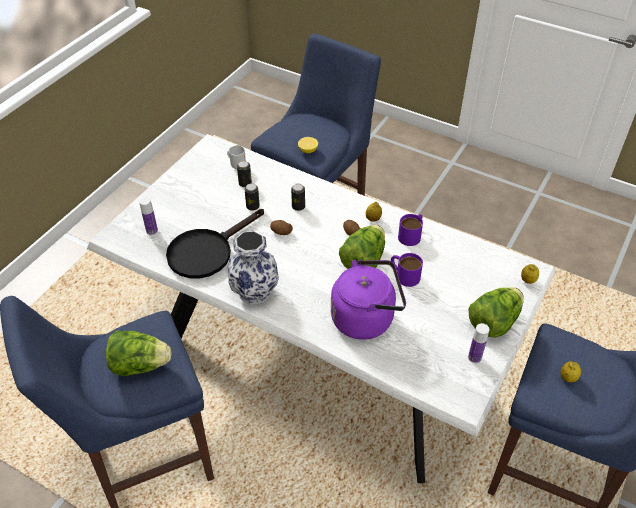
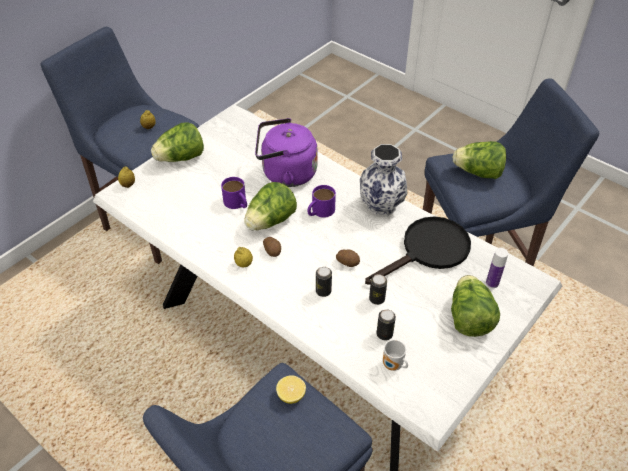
camera: 170 degrees left, 0 degrees up
purple mug [398,214,423,246] -> purple mug moved to [307,185,336,218]
bottle [468,323,489,363] -> none
none -> lettuce [451,275,500,337]

